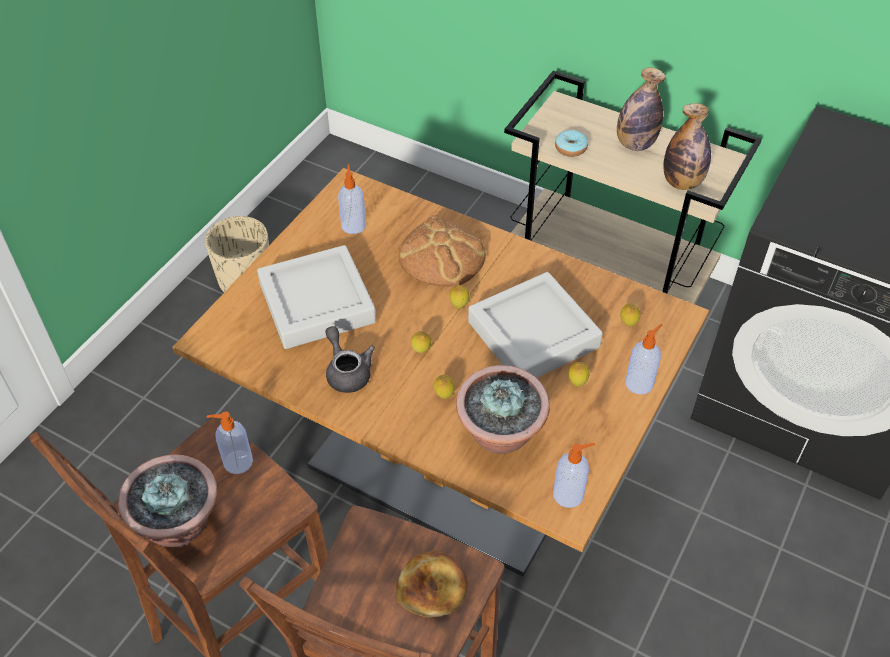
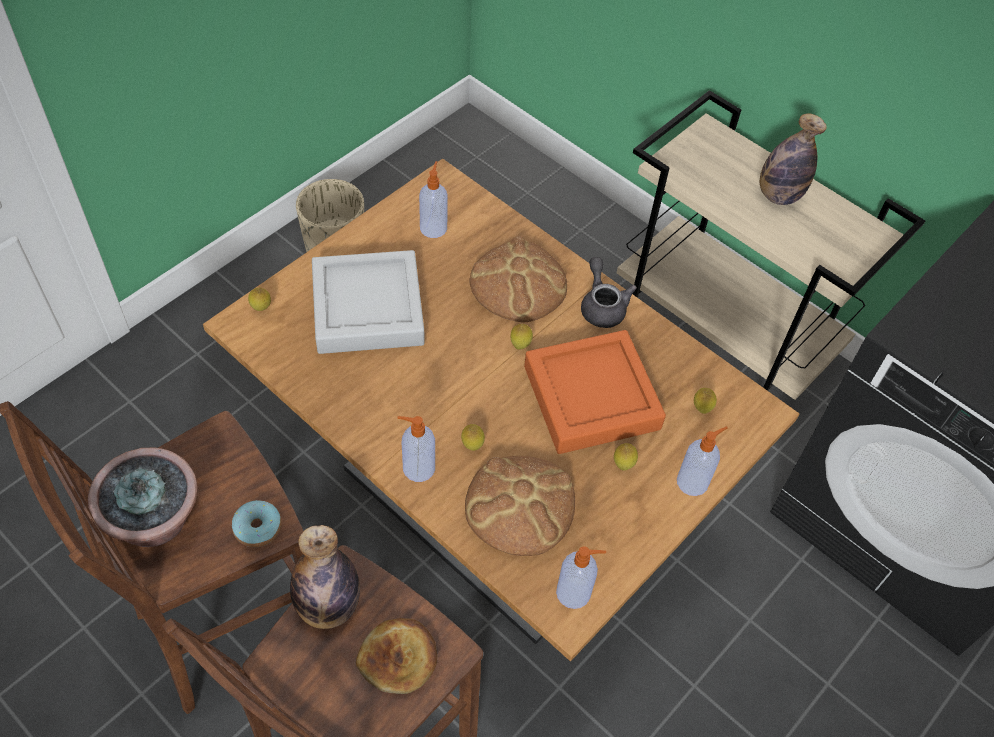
camera: 10 degrees right, 5 degrees up
soap dispenser [207,411,253,474] -> soap dispenser moved to [398,416,435,482]
grey teapot [325,326,375,393] -> grey teapot moved to [581,257,637,328]
lemon [411,331,431,353] -> lemon moved to [248,288,271,311]
potted plant [456,365,550,454] -> bread [465,456,575,556]
grey tray [468,272,603,378] -> orange tray [524,330,666,454]
donut [555,130,588,157] -> donut moved to [232,500,282,547]
bottle [663,103,711,190] -> bottle moved to [290,525,360,629]

